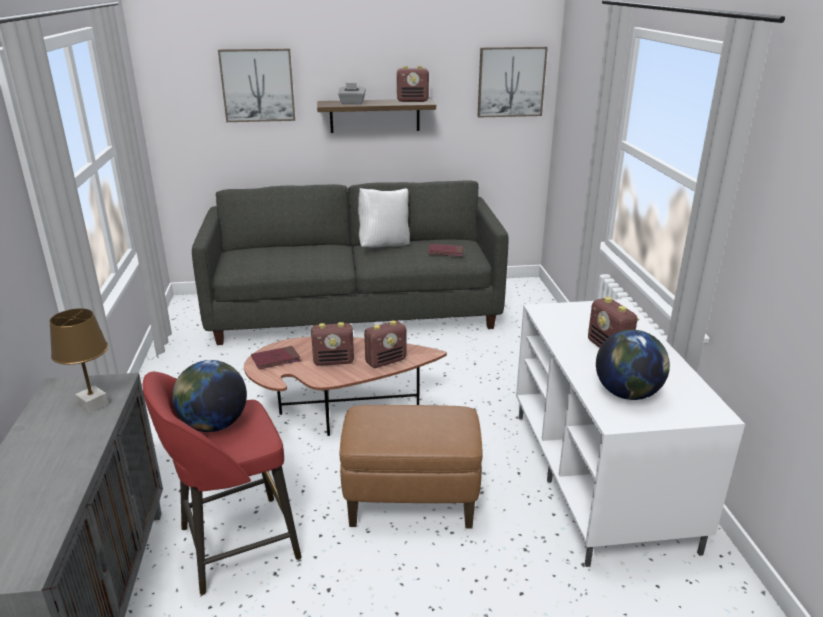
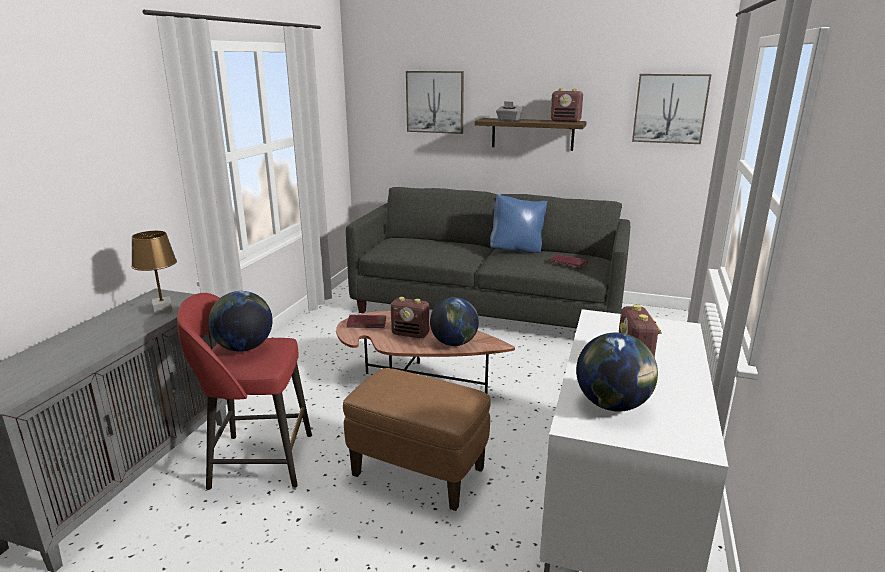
camera: 25 degrees right, 5 degrees down
white pillow [358,188,410,248] -> blue pillow [490,194,547,253]
radio [364,320,407,368] -> globe [430,297,479,346]

